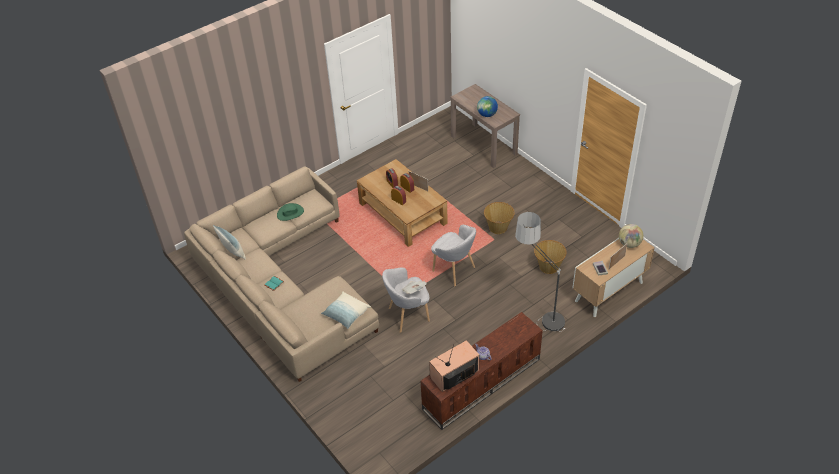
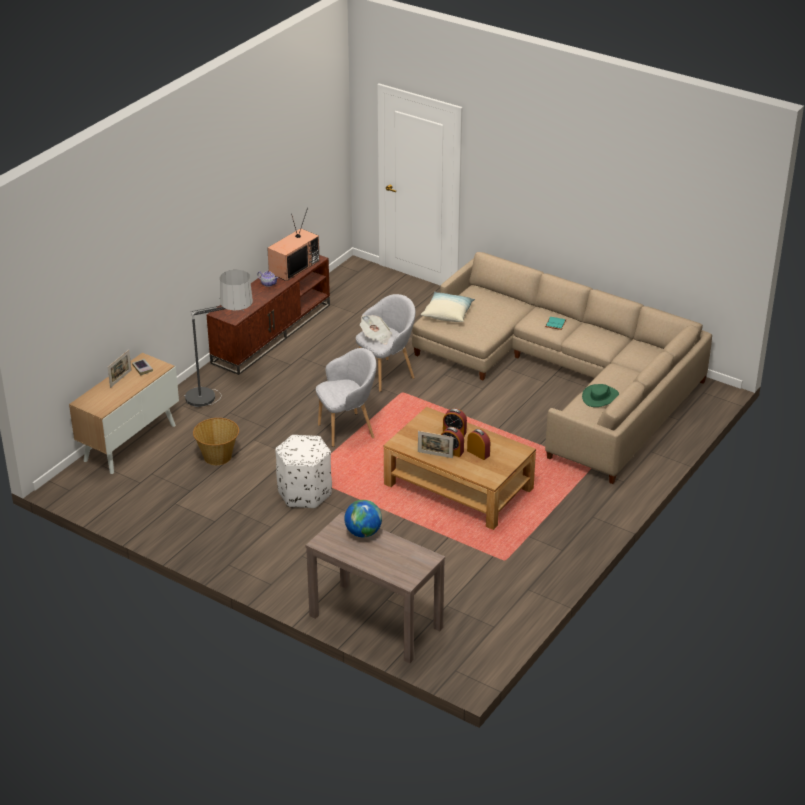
camera: 160 degrees right, 10 degrees down
pillow [213,225,246,260] -> none
grey armchair [431,225,476,287] -> grey armchair turned 135 degrees clockwise [316,348,377,447]
basket [484,202,515,234] -> white ottoman [275,435,332,508]
globe [619,224,643,248] -> none

